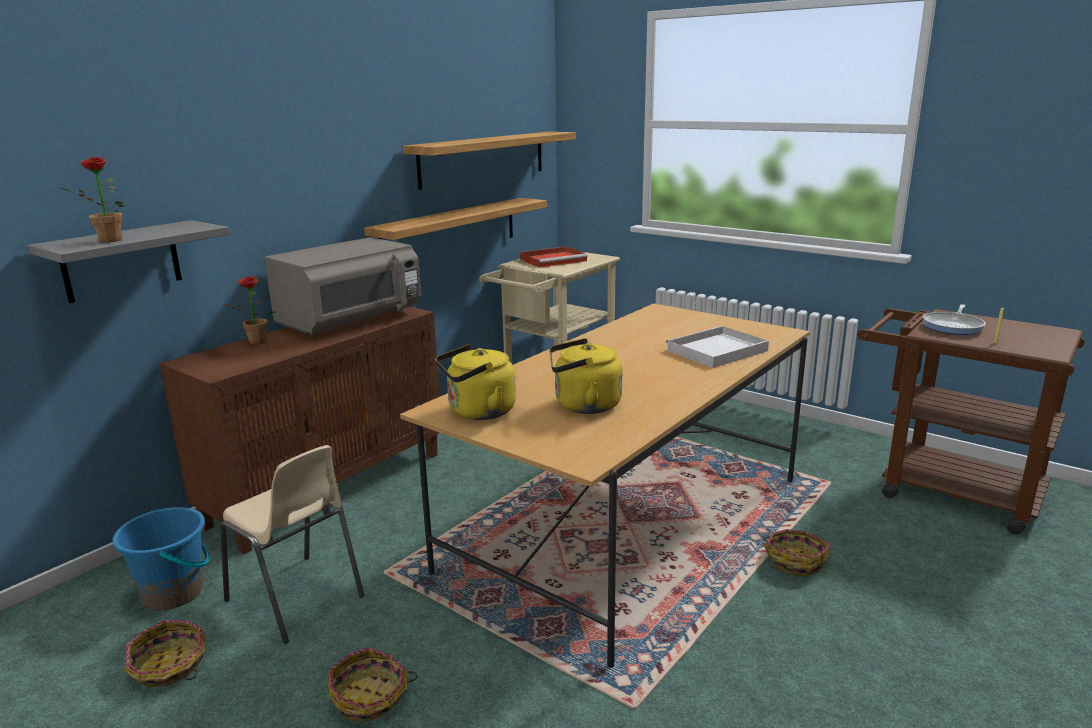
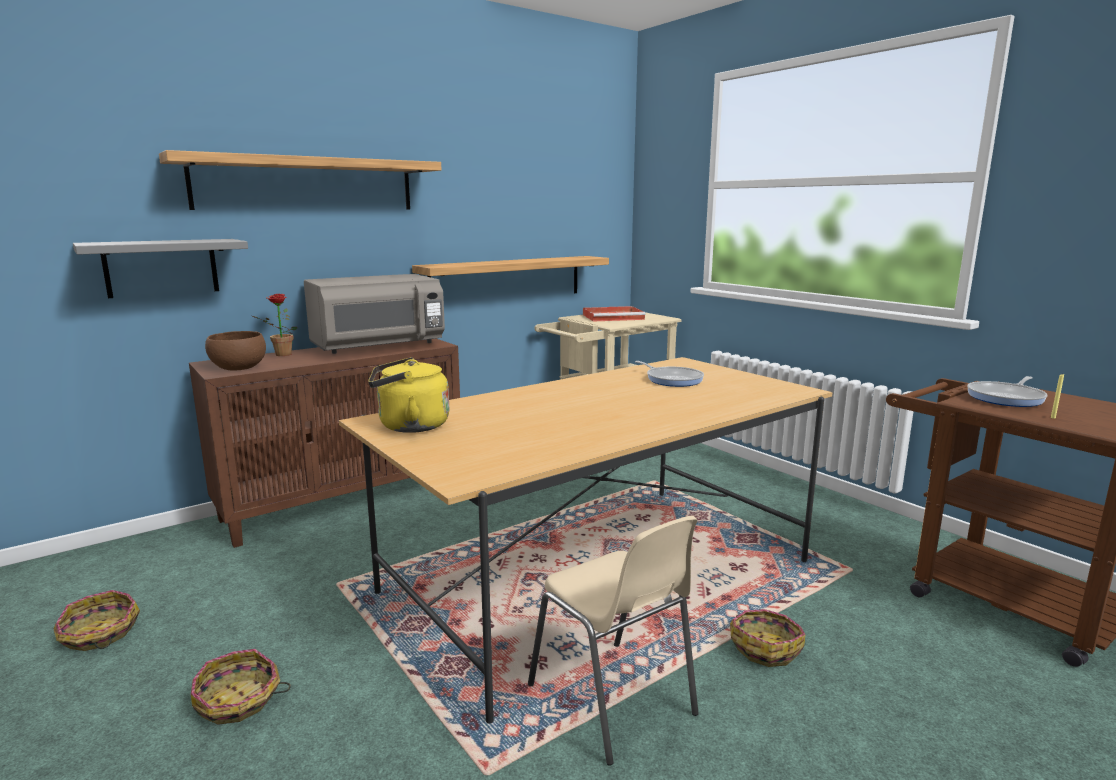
camera: 15 degrees right, 5 degrees down
potted plant [59,157,125,243] -> none
blue bucket [112,507,210,610] -> none
beige chair [220,445,364,644] -> beige chair moved to [528,516,699,766]
shelf [403,132,576,190] -> shelf moved to [159,150,441,210]
yellow kettle [549,338,622,414] -> none
white tray [666,326,769,368] -> none
none -> brown bowl [205,331,266,371]
none -> frying pan [635,361,704,387]

